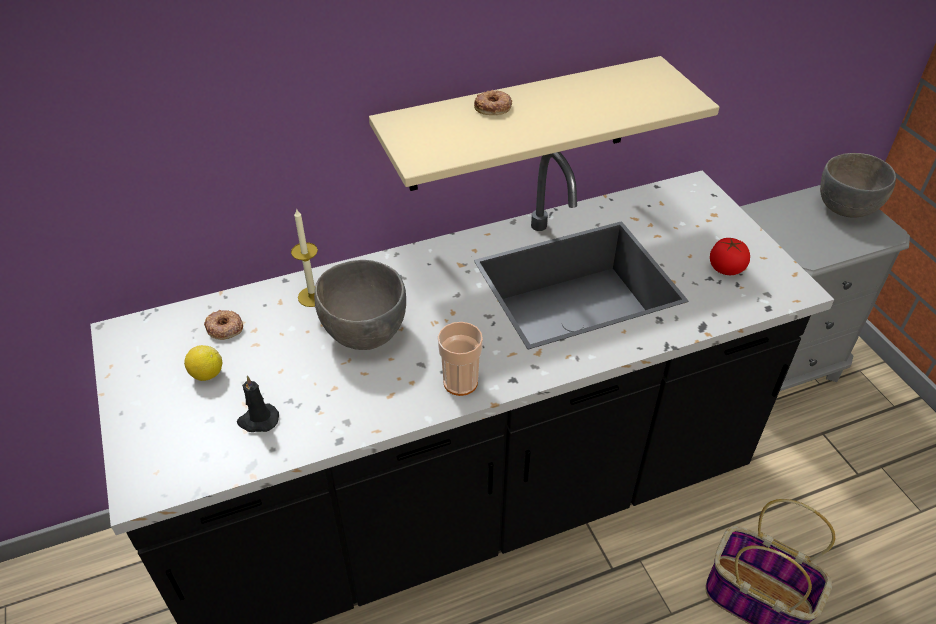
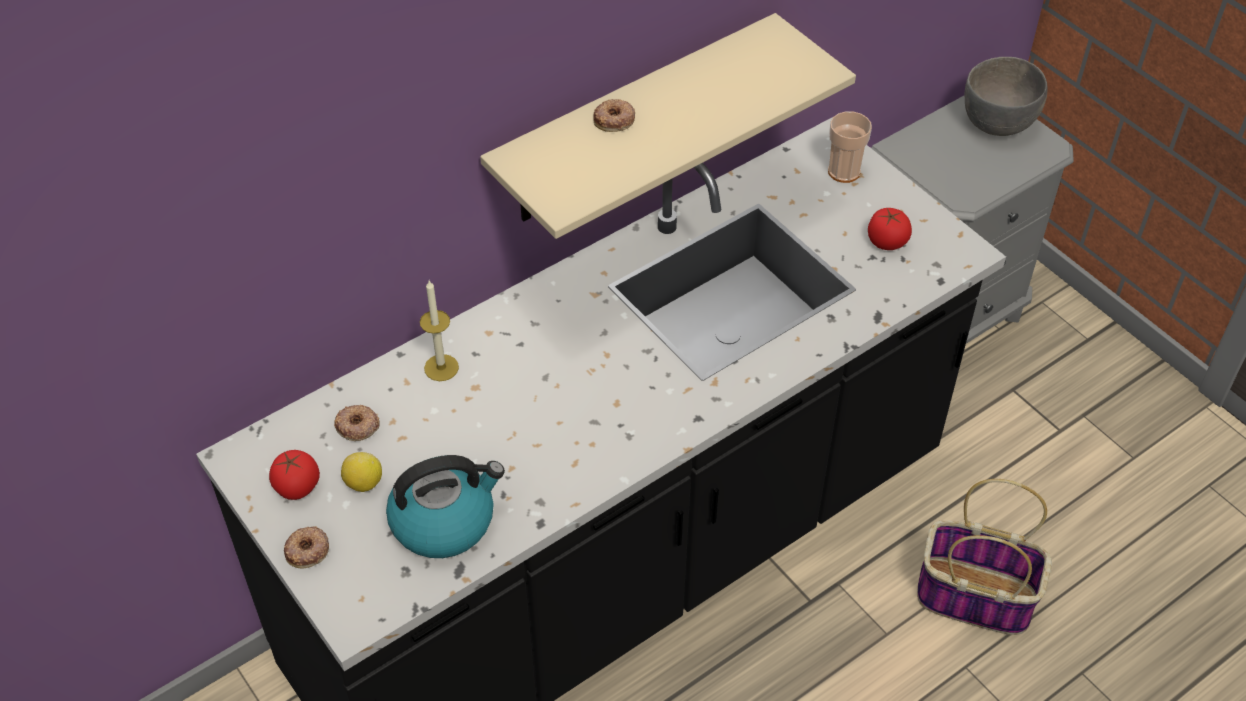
camera: 15 degrees left, 5 degrees up
black candle [237,376,279,432] -> kettle [386,455,505,558]
grey bowl [314,260,406,350] -> none
cup [438,322,483,396] -> cup moved to [828,111,872,183]
none -> tomato [269,450,320,500]
none -> donut [284,526,329,569]

